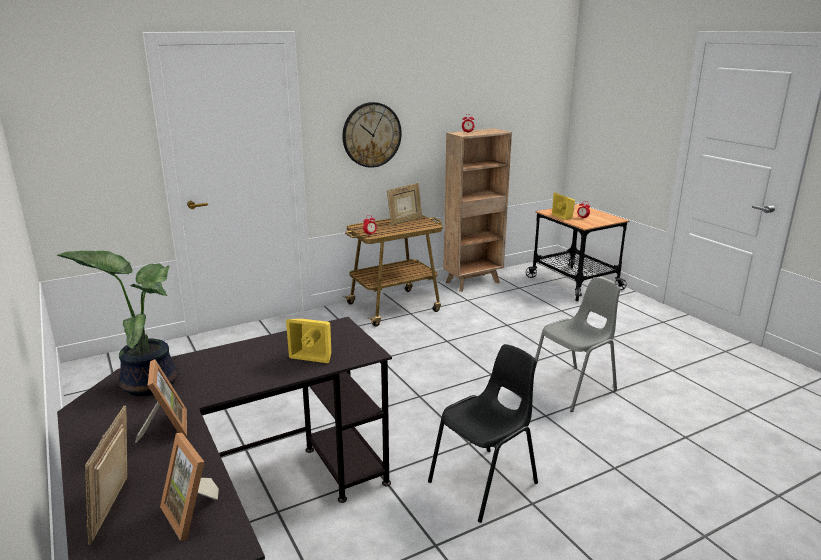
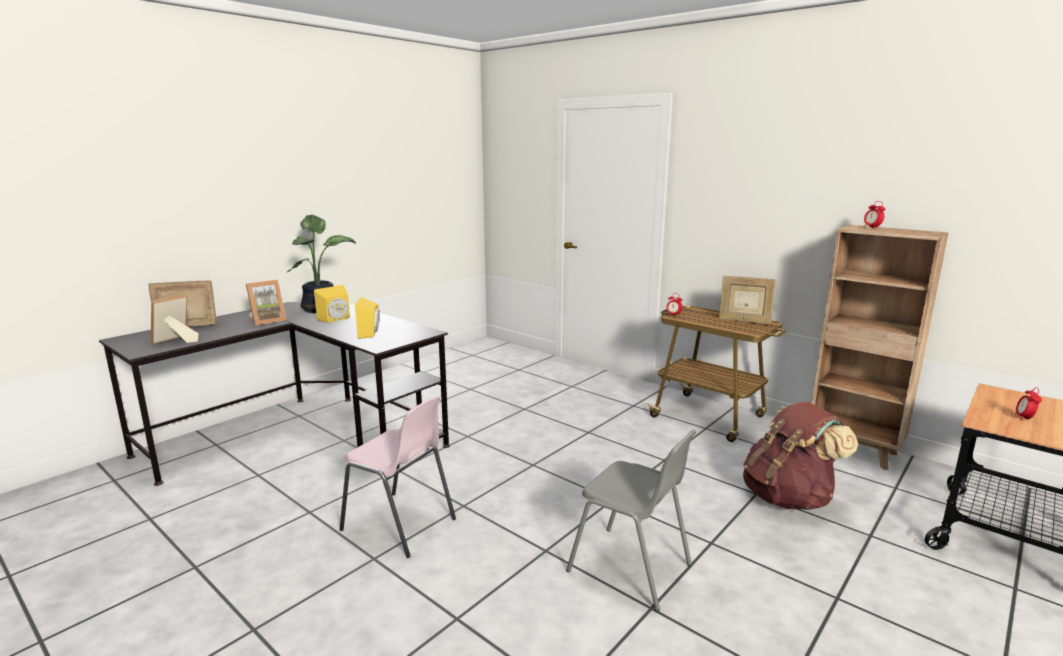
camera: 70 degrees right, 5 degrees down
wall clock [342,102,402,168] -> none
black chair [428,344,538,523] -> pink chair [339,396,456,558]
yellow speaker [552,192,575,220] -> yellow speaker moved to [314,285,350,323]
none -> brown backpack [743,402,858,510]

